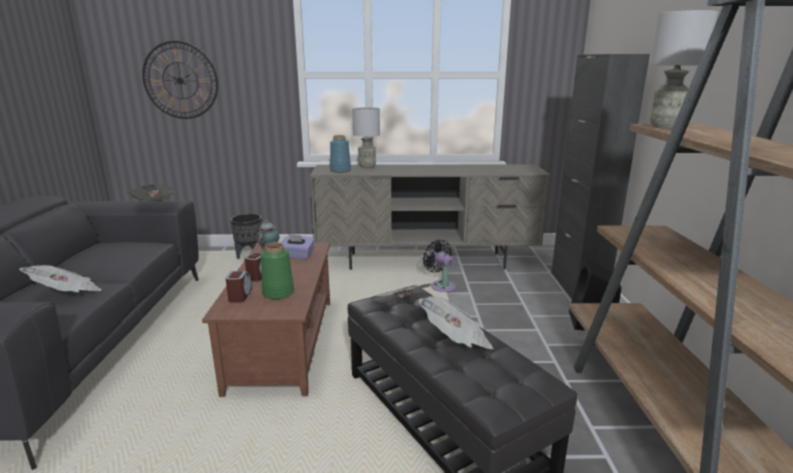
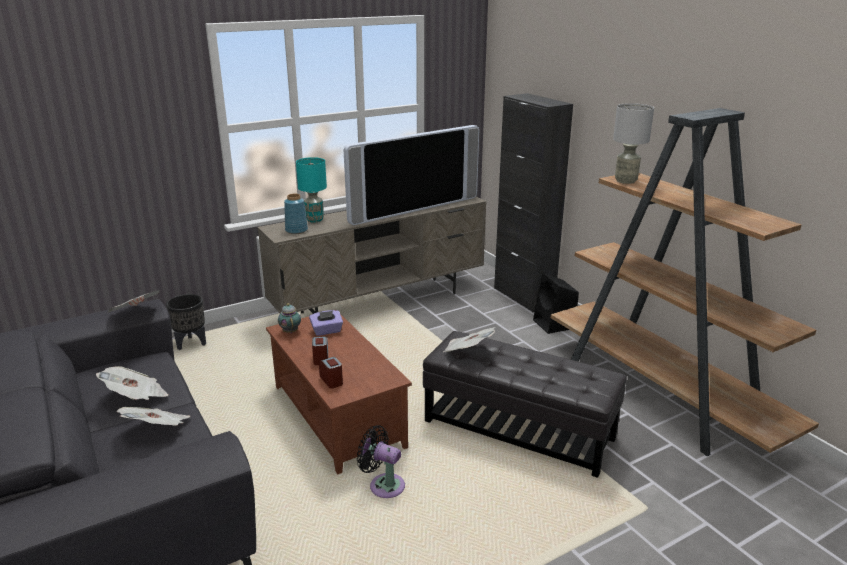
camera: 30 degrees left, 5 degrees up
wall clock [142,41,218,119] -> none
green vase [261,242,294,299] -> none
grey table lamp [352,107,380,168] -> turquoise table lamp [296,157,327,223]
newspaper [418,296,493,349] -> newspaper moved to [96,366,168,400]
black fan [423,240,456,293] -> black fan moved to [357,425,405,498]
none -> television [344,125,479,225]

